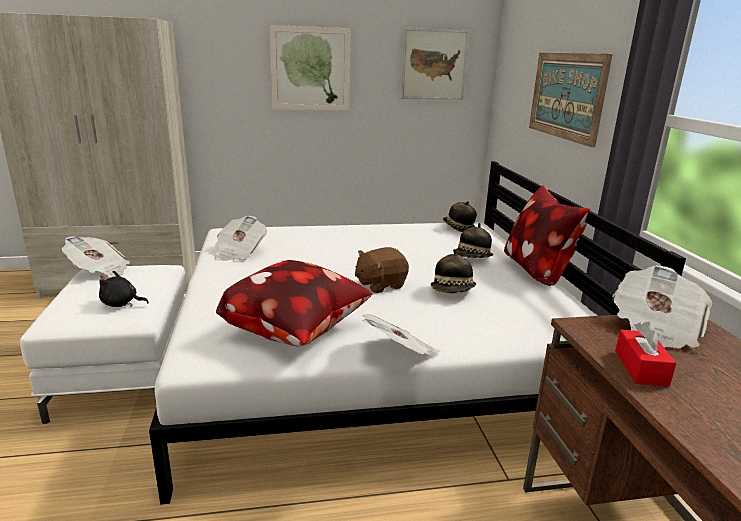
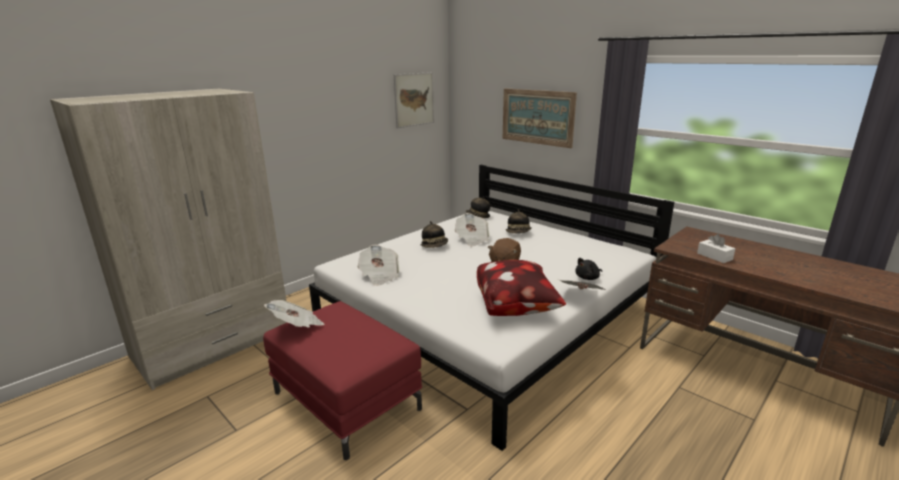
camera: 35 degrees left, 0 degrees up
white ottoman [20,265,187,424] -> red ottoman [263,301,422,460]
black plush toy [99,271,149,307] -> black plush toy moved to [575,258,602,280]
picture [270,25,350,111] -> none
hat [431,249,476,293] -> hat moved to [421,221,448,248]
pillow [504,185,590,286] -> none
newspaper [613,265,712,348] -> newspaper moved to [455,213,489,246]
red tissue box [615,321,677,387] -> white tissue box [697,234,735,263]

